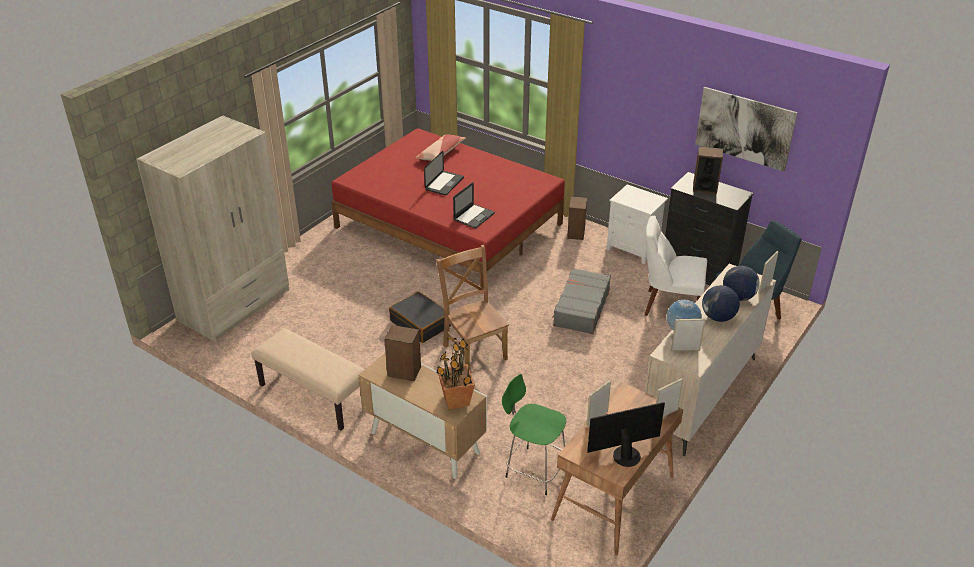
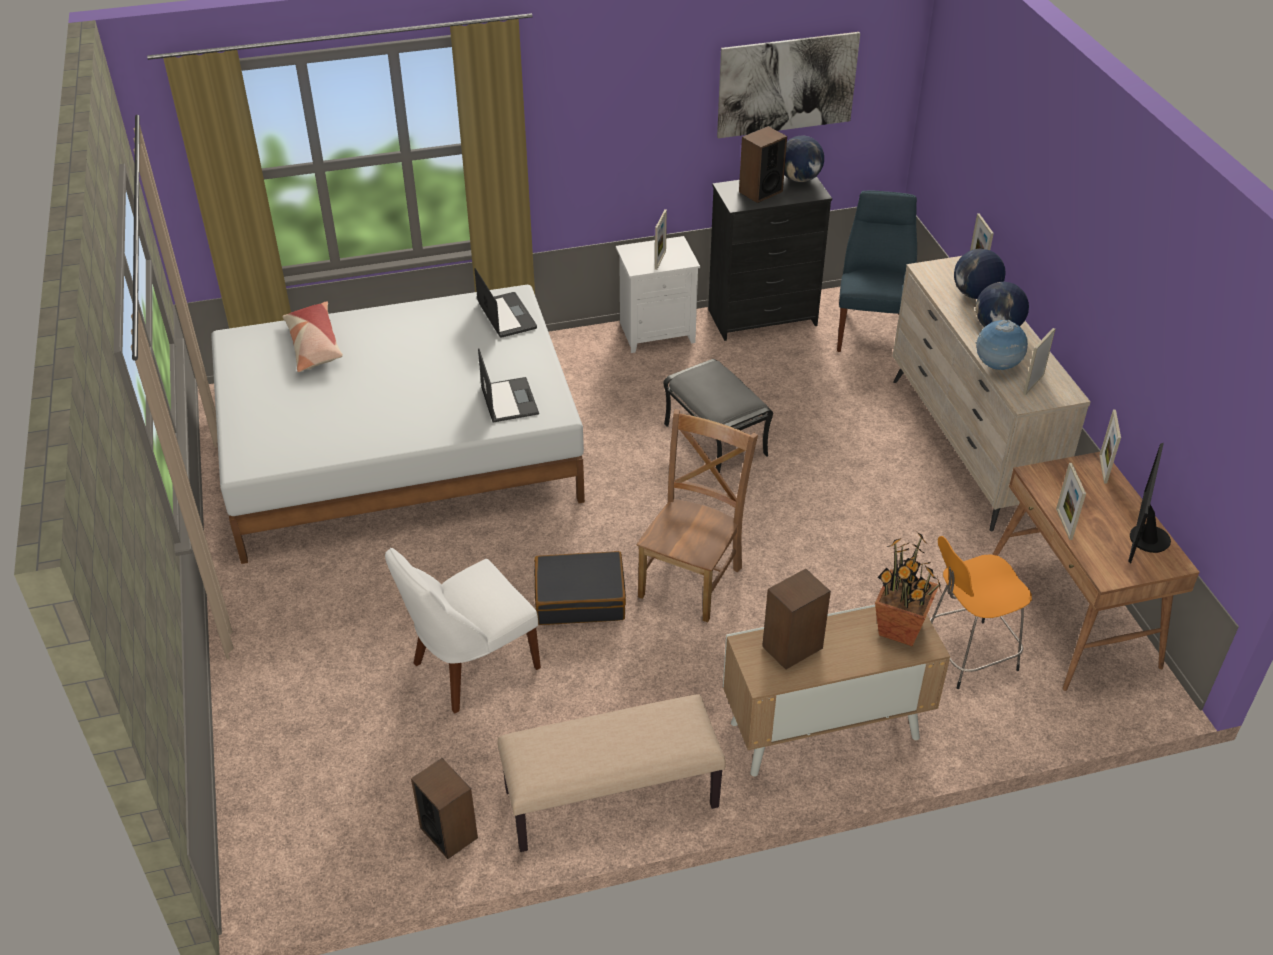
camera: 50 degrees left, 5 degrees up
beige wardrobe [136,115,289,342] -> none
red bed [331,128,565,289] -> white bed [211,285,585,564]
laptop [424,151,464,195] -> laptop moved to [474,268,537,338]
brown chair [436,245,509,370] -> brown chair turned 105 degrees clockwise [637,409,758,622]
green stool [502,374,566,495] -> orange stool [930,536,1032,689]
grey suitcase [552,268,611,334] -> grey ottoman [663,359,773,473]
speaker [567,196,587,240] -> speaker moved to [411,758,478,859]
white chair [644,216,707,316] -> white chair moved to [385,548,541,713]
none -> picture frame [655,209,667,270]
none -> globe [784,136,824,182]

